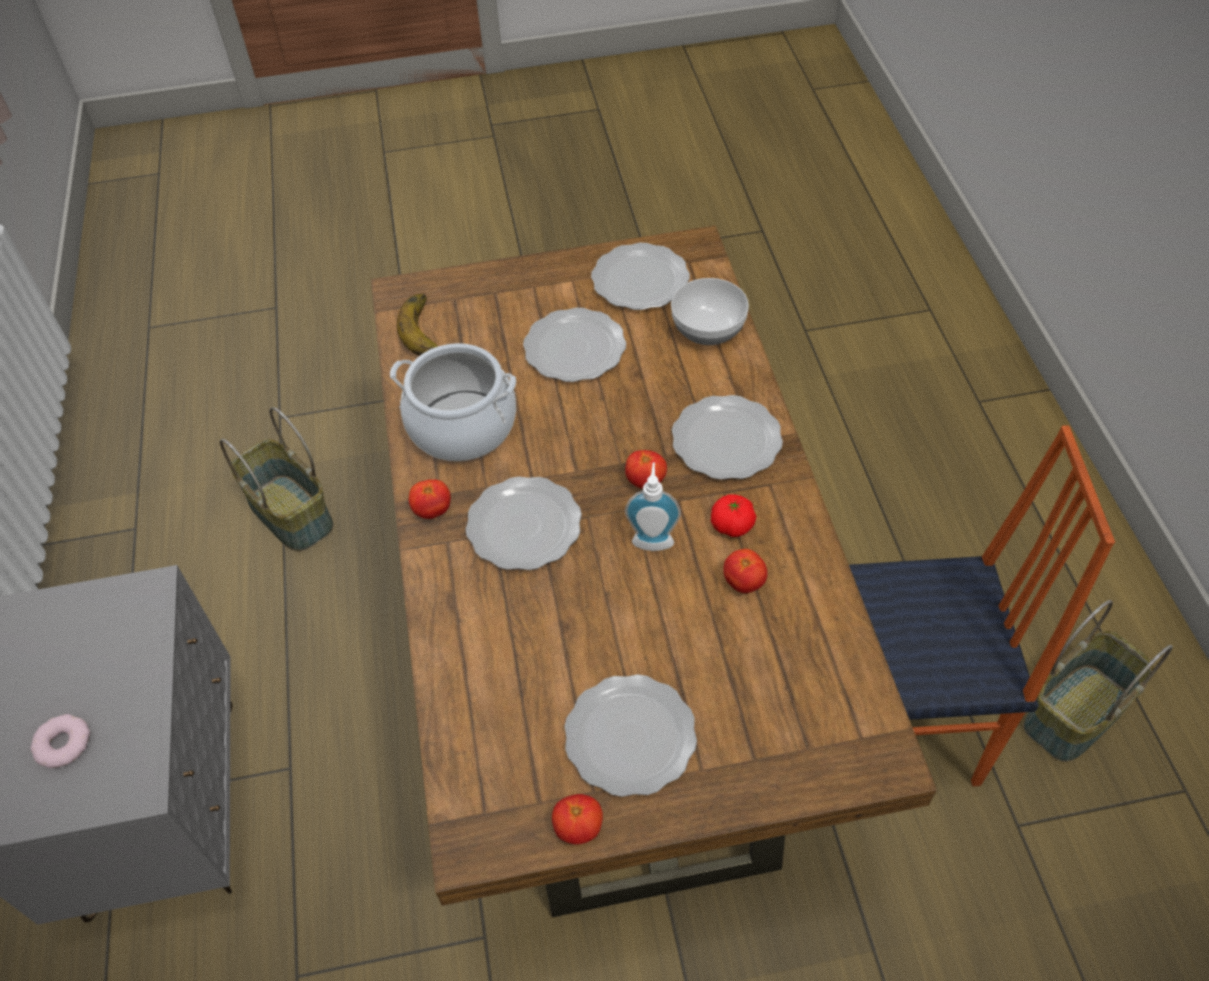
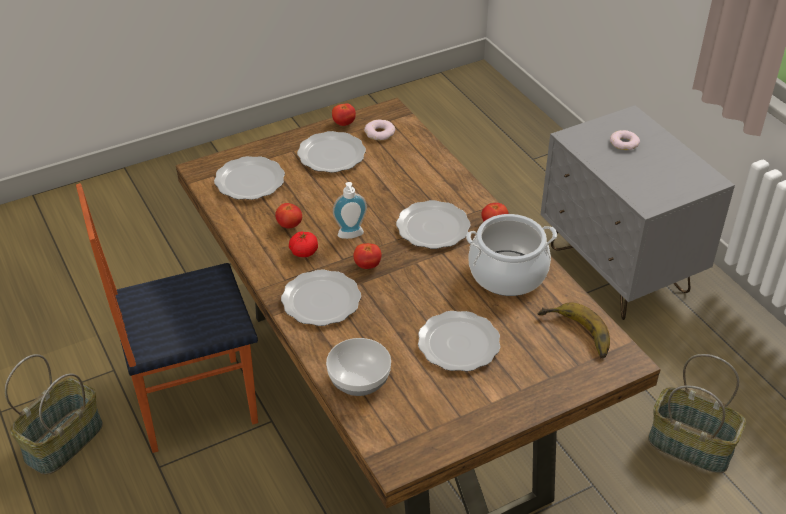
camera: 160 degrees right, 10 degrees down
plate [591,243,690,310] -> plate moved to [214,156,285,200]
none -> donut [364,120,395,140]

